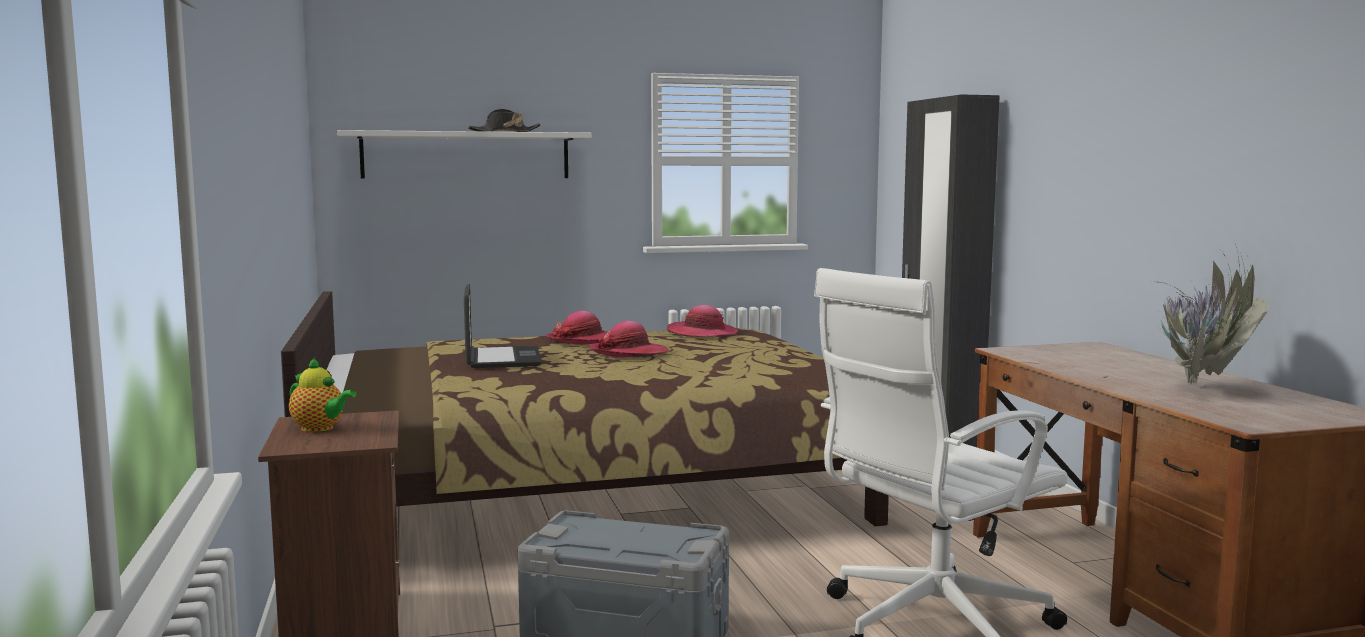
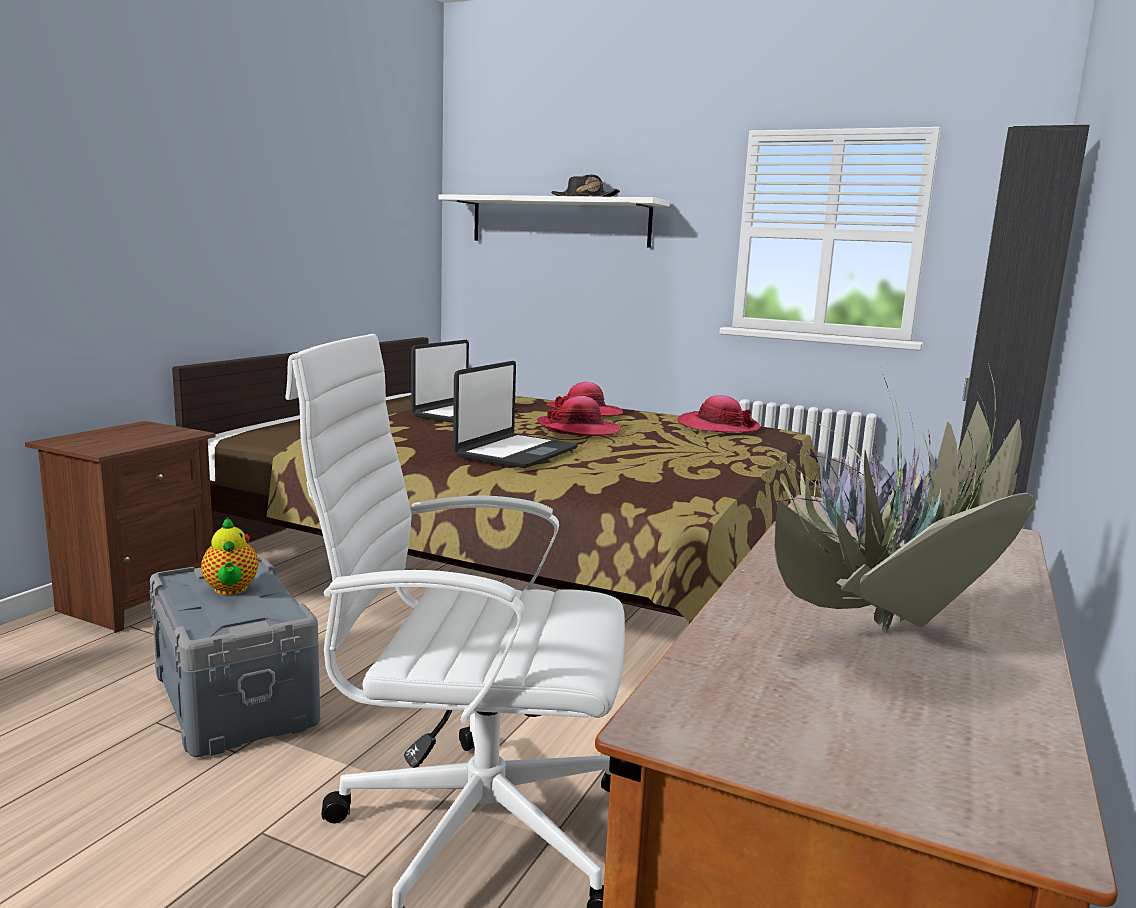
camera: 40 degrees right, 5 degrees up
teapot [289,357,357,432] -> teapot moved to [201,517,258,595]
none -> laptop [453,361,578,468]

